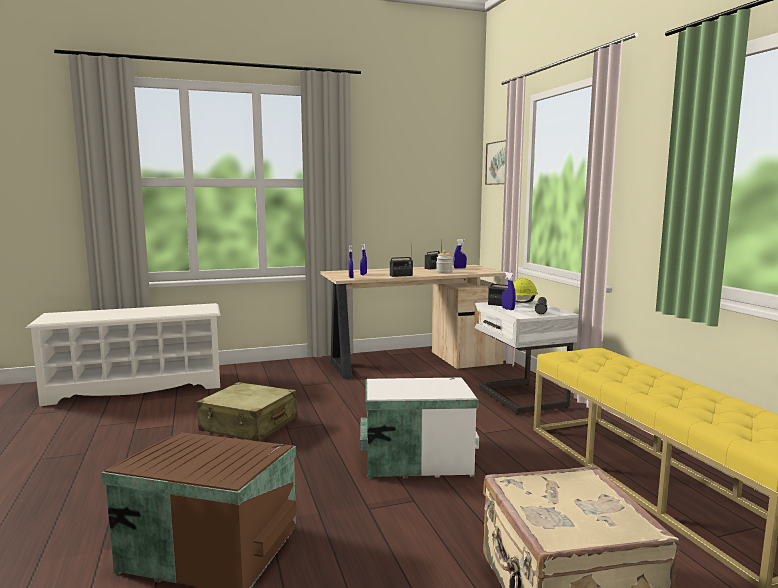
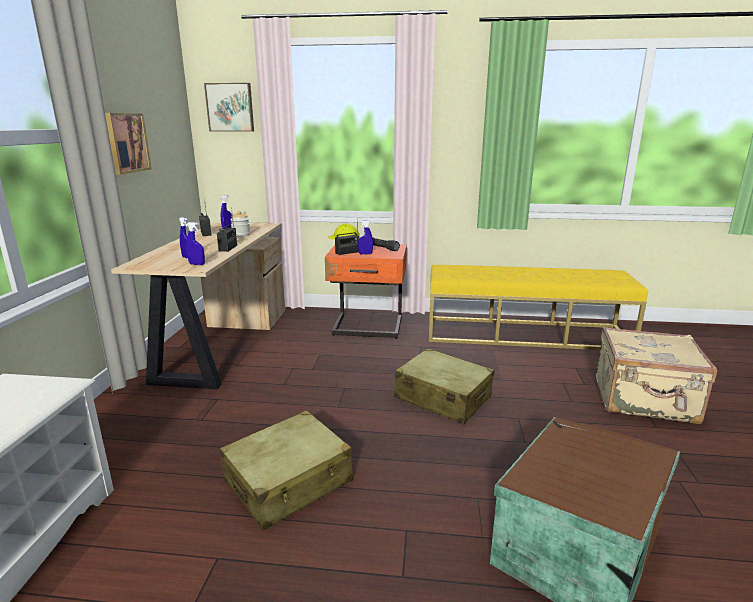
camera: 65 degrees left, 10 degrees up
white storage box [360,378,479,479] -> beige suitcase [394,348,495,424]
white nightstand [474,299,579,415] -> orange nightstand [325,244,407,339]
none -> picture [105,113,152,175]

